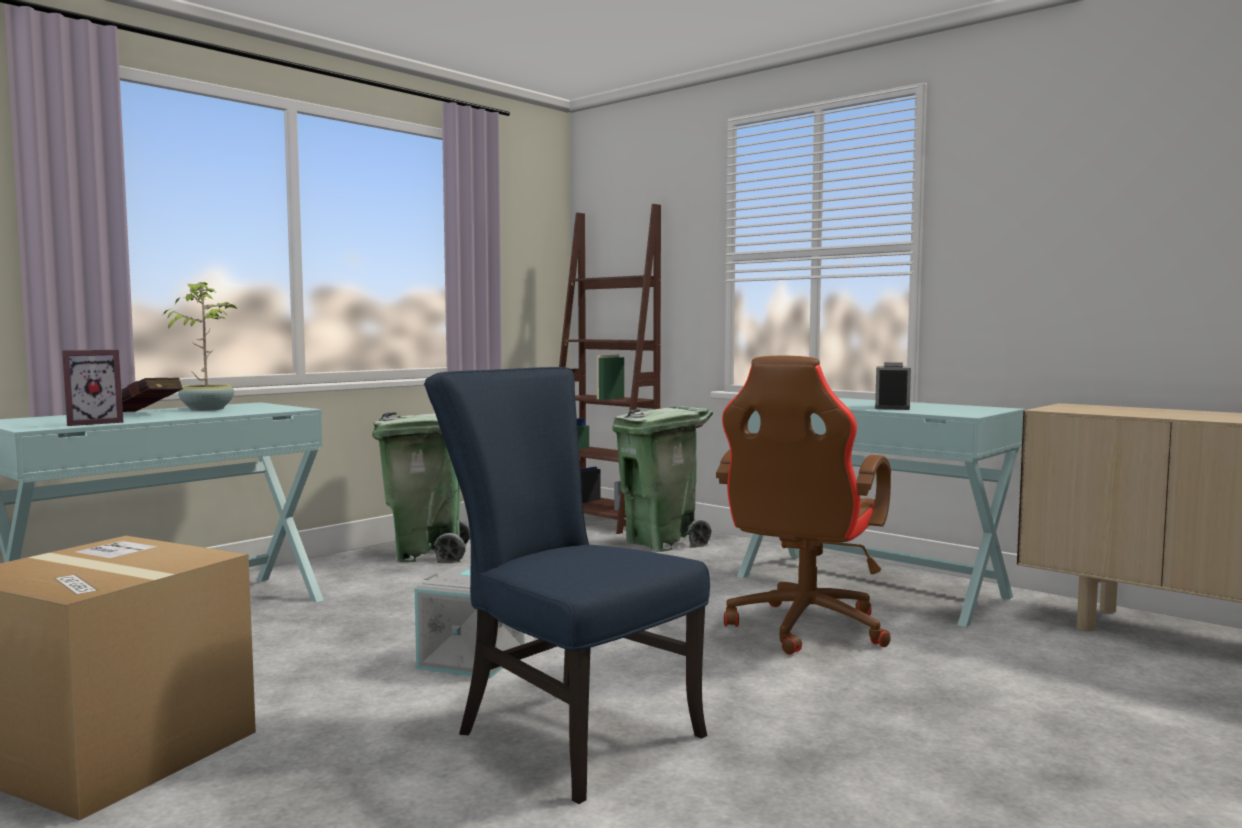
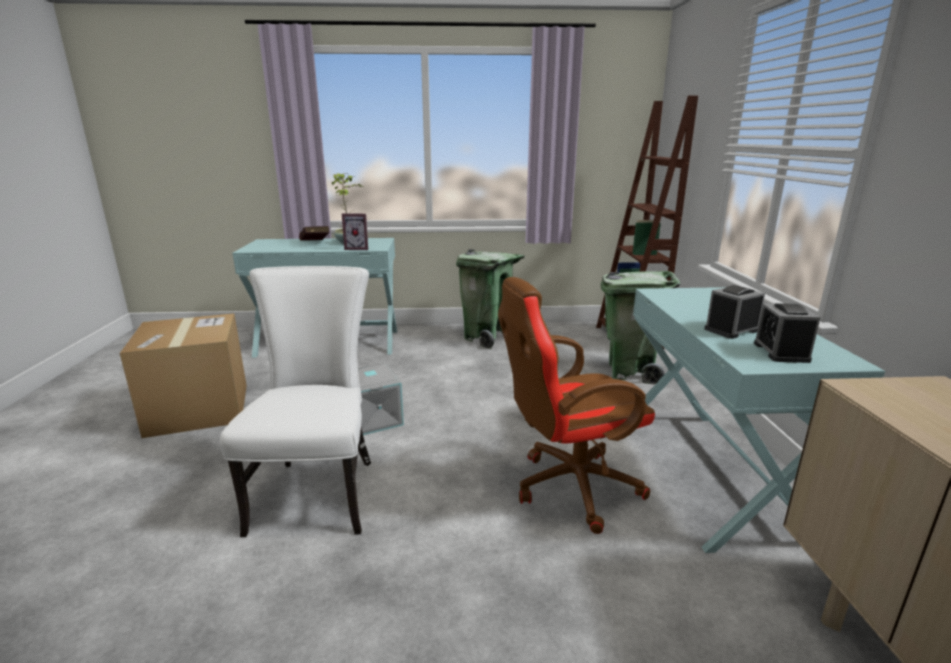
camera: 45 degrees right, 15 degrees up
picture frame [62,350,123,426] -> picture frame moved to [342,213,368,250]
blue chair [424,367,710,804] -> white chair [220,266,371,537]
none -> alarm clock [754,303,821,363]

